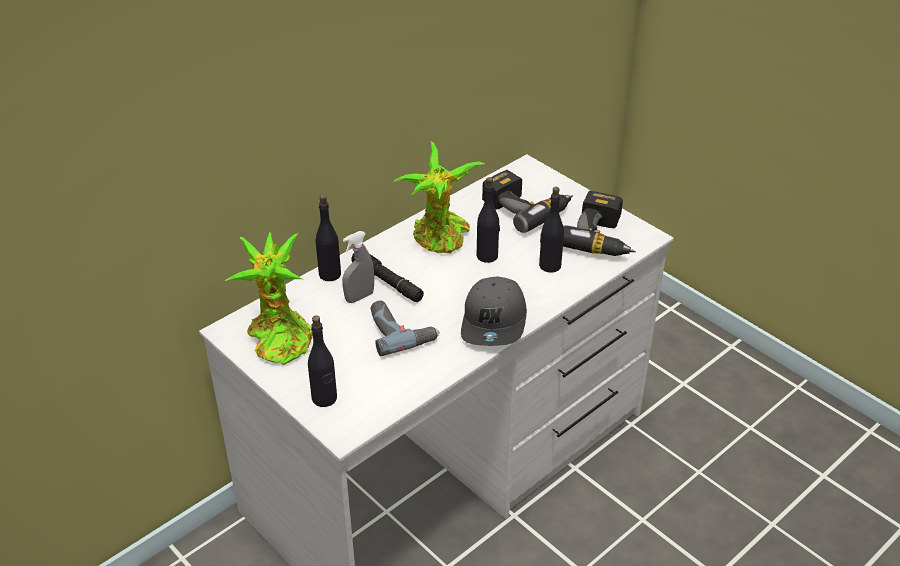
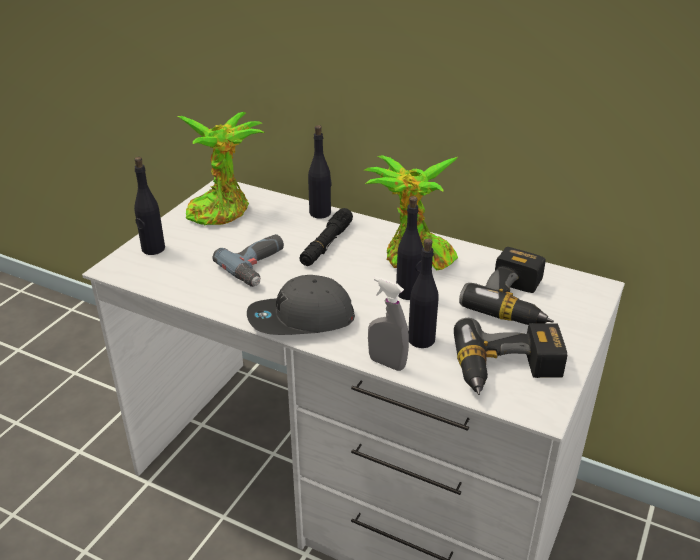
camera: 70 degrees right, 5 degrees down
grey spray bottle [342,231,374,303] -> grey spray bottle moved to [368,276,409,371]

